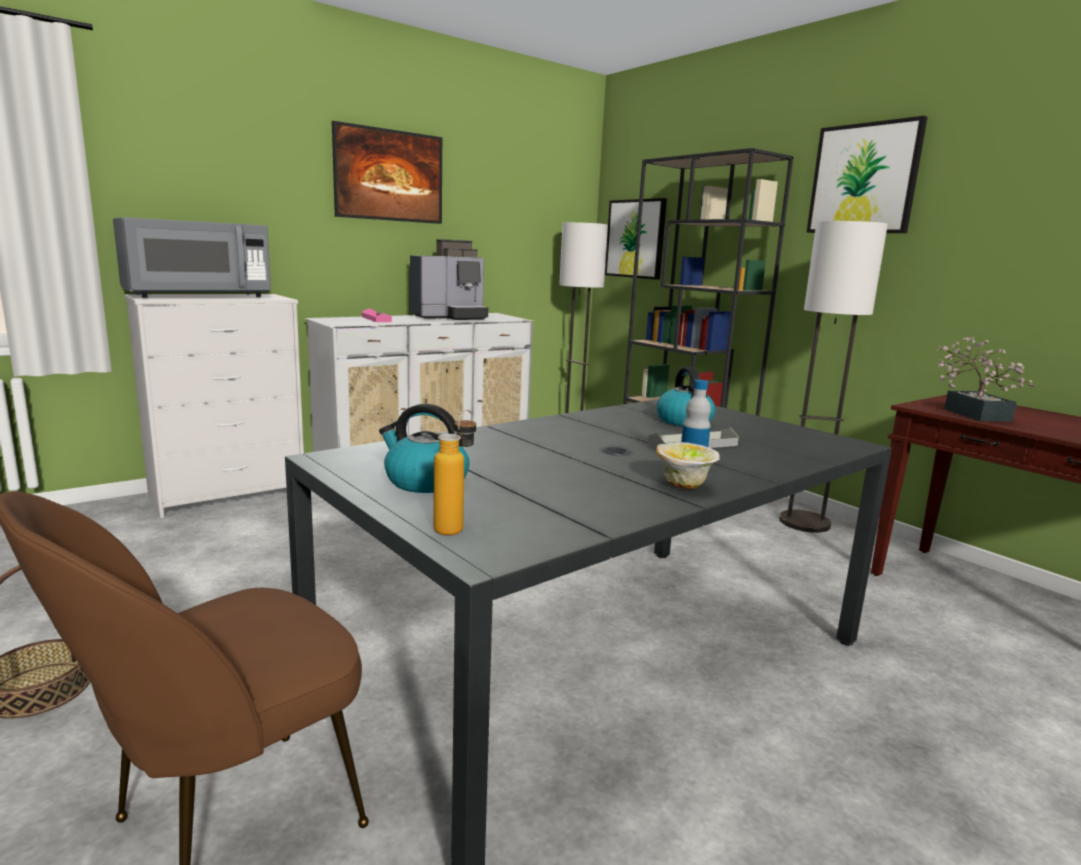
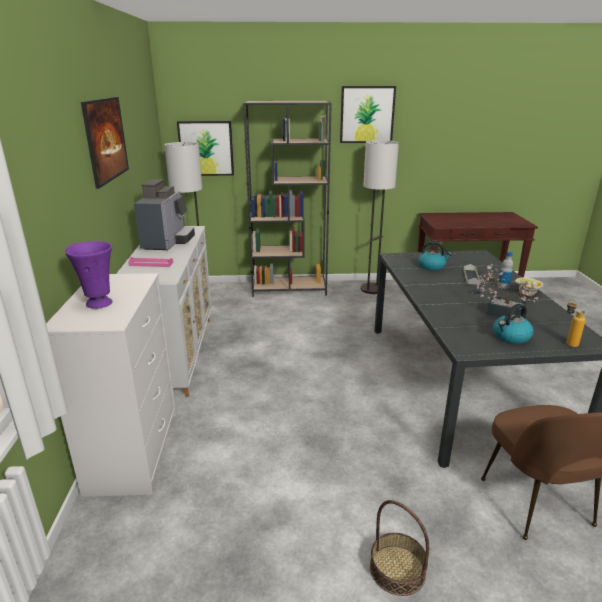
camera: 55 degrees left, 10 degrees up
grey microwave [113,217,271,298] -> purple vase [66,241,112,309]
potted plant [938,337,1034,422] -> potted plant moved to [477,264,538,318]

